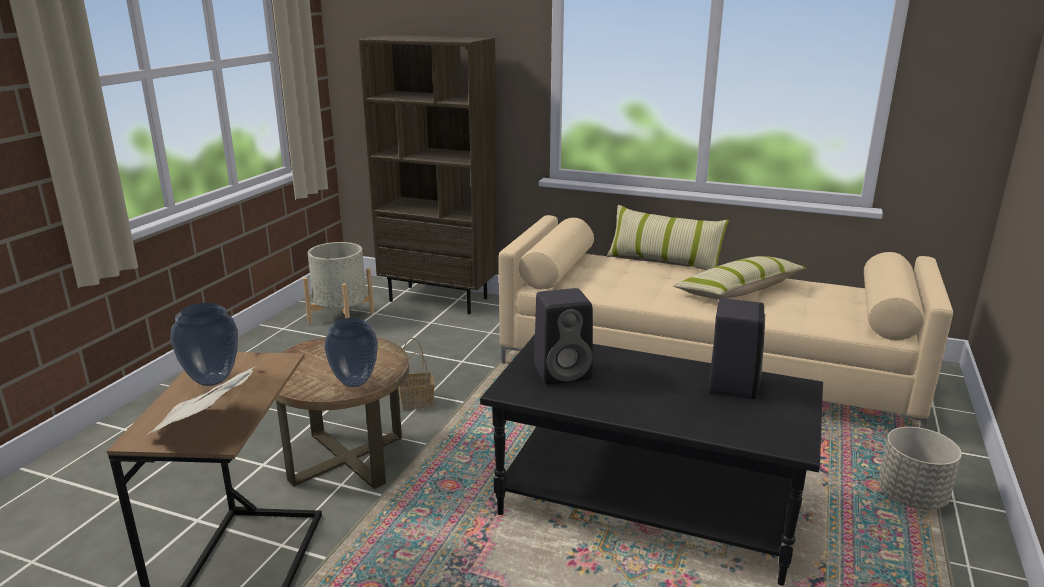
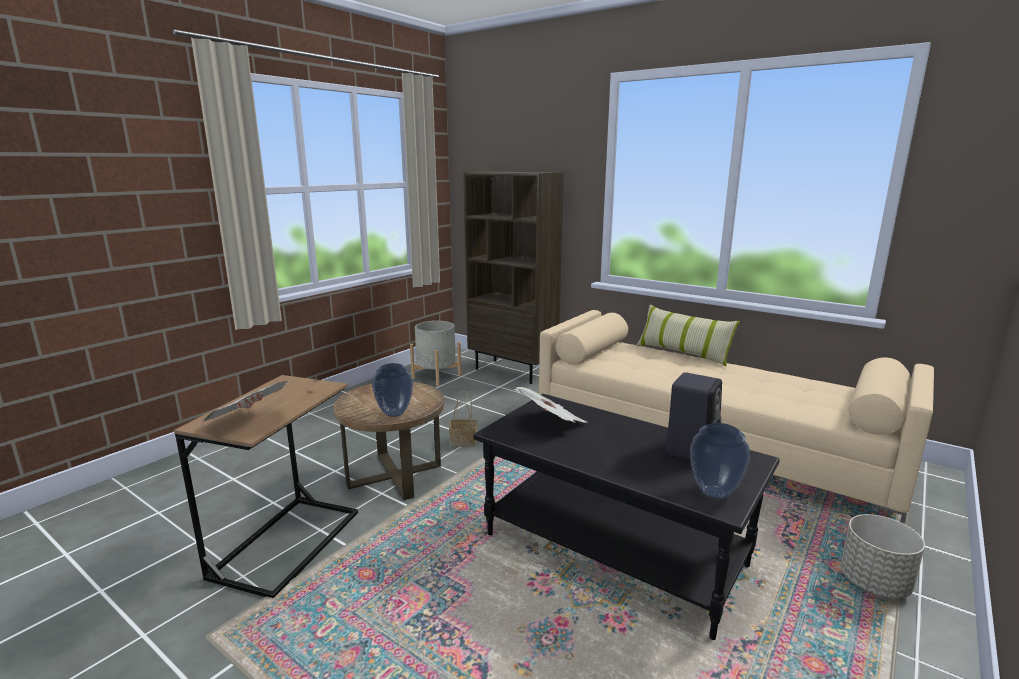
camera: 15 degrees right, 5 degrees down
vase [170,303,238,386] -> vase moved to [690,423,750,499]
black speaker [534,288,593,385] -> newspaper [514,387,587,423]
pillow [673,256,807,299] -> none

